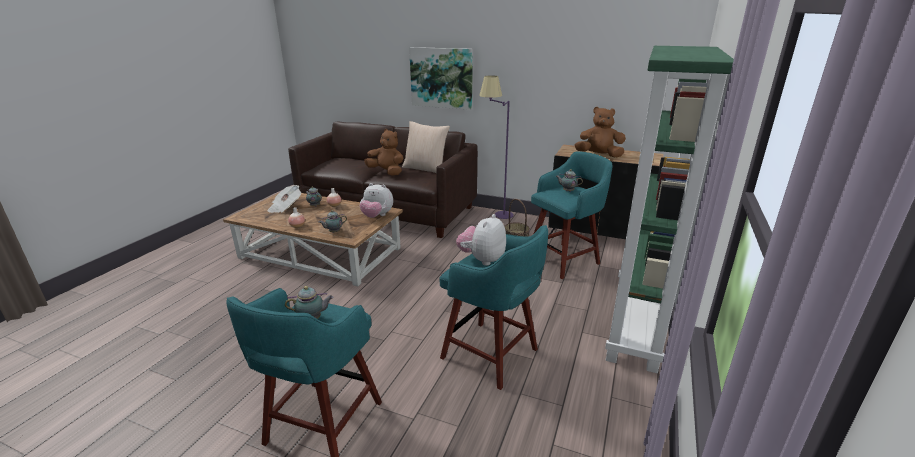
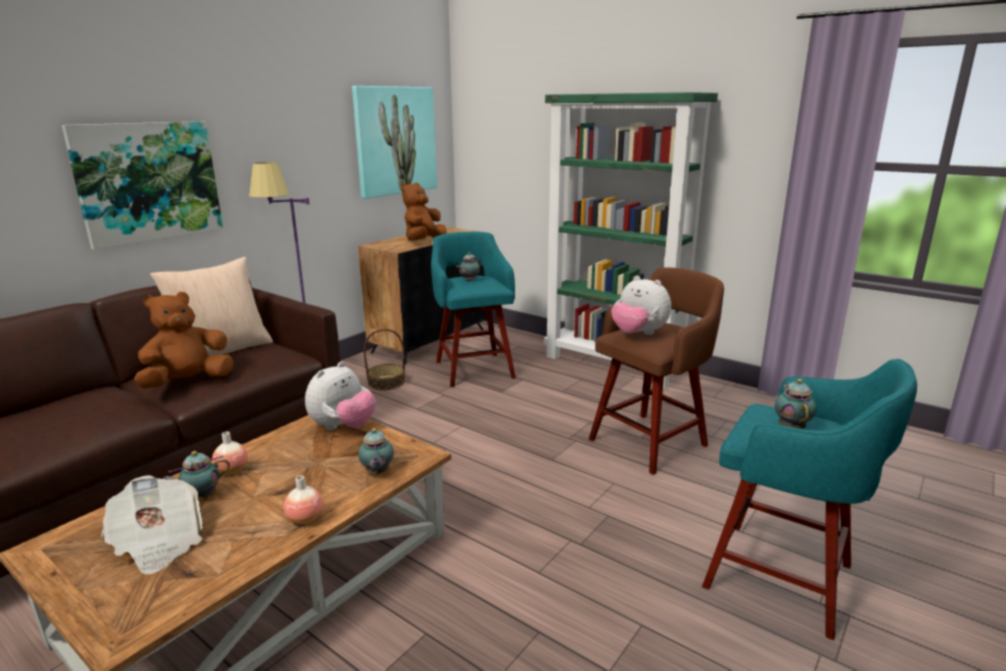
camera: 75 degrees left, 5 degrees down
turquoise stool [439,225,548,390] -> brown stool [589,268,724,475]
none -> picture [352,86,437,198]

